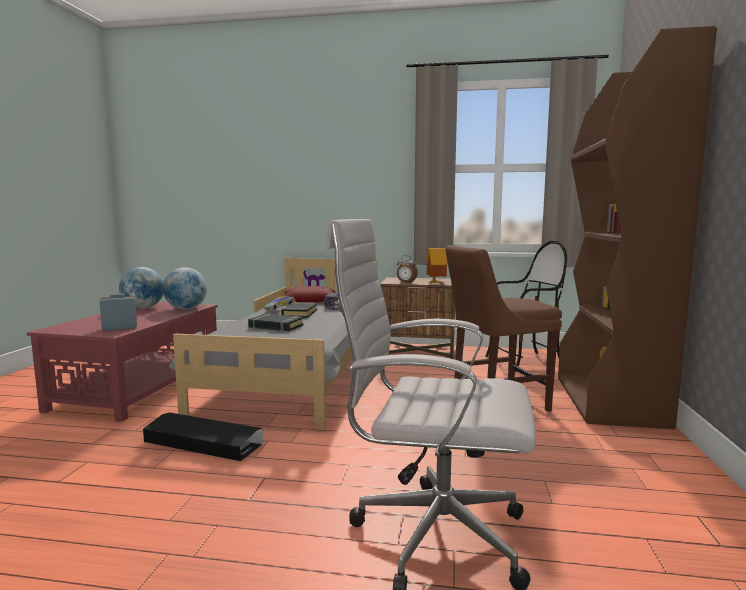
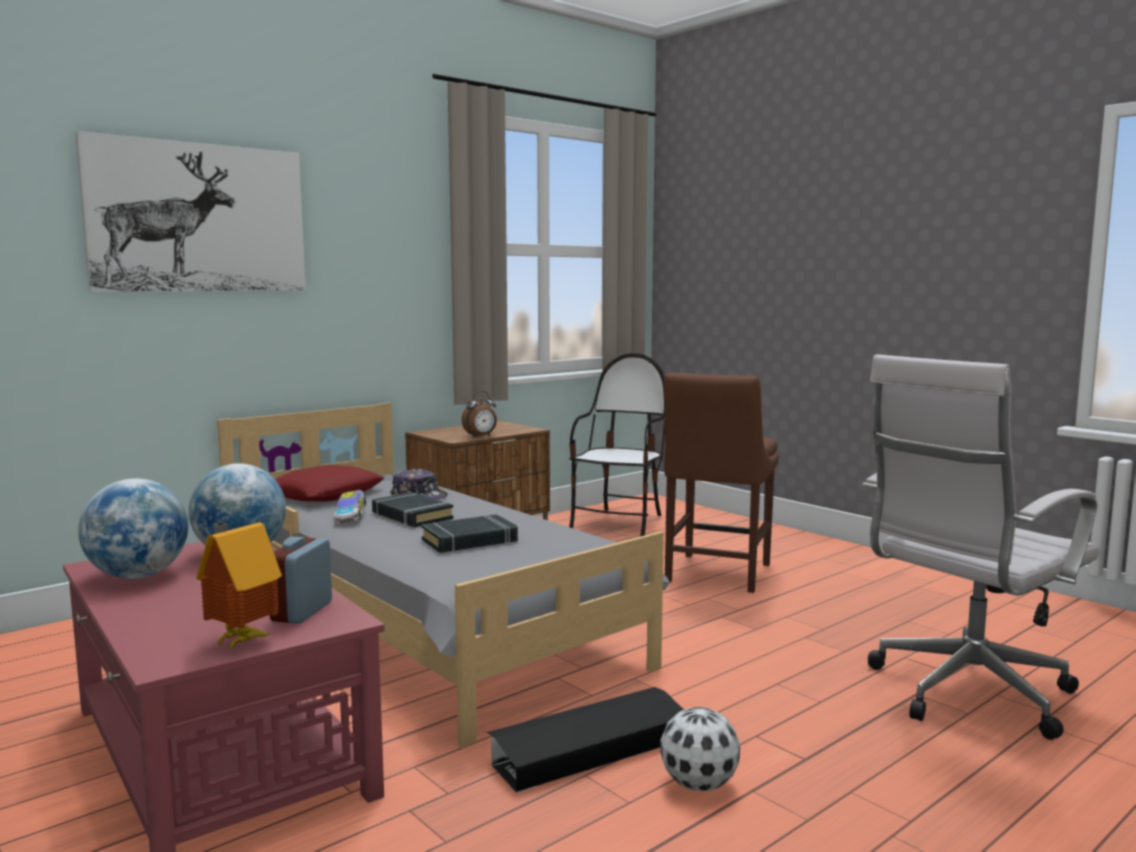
camera: 50 degrees left, 0 degrees up
toy house [427,246,447,284] -> toy house moved to [196,522,282,650]
brown bookcase [558,26,717,429] -> none
none -> picture [75,131,306,292]
none -> football [660,707,740,791]

